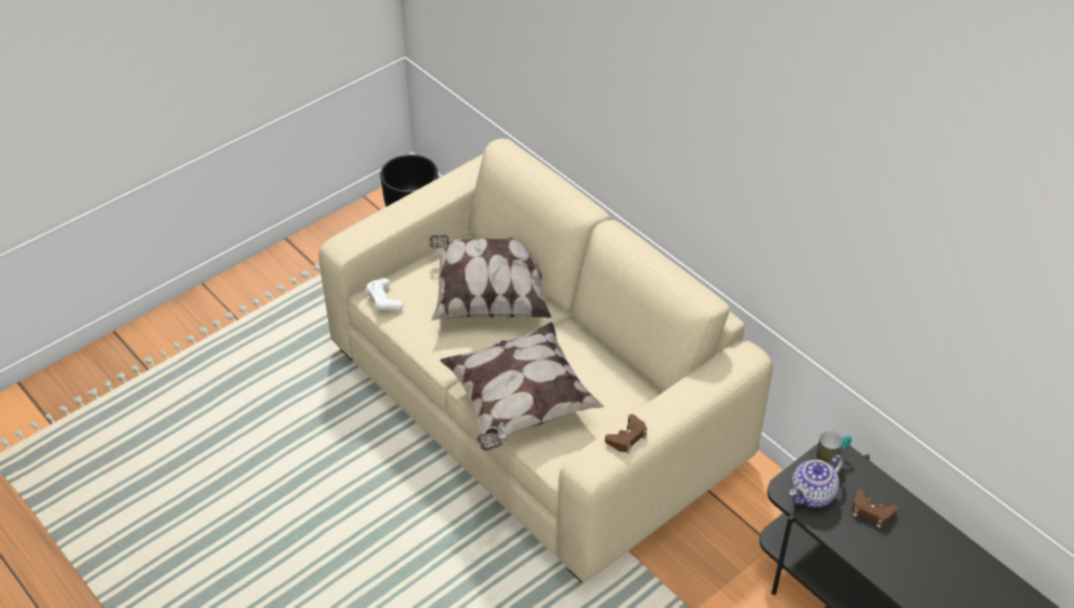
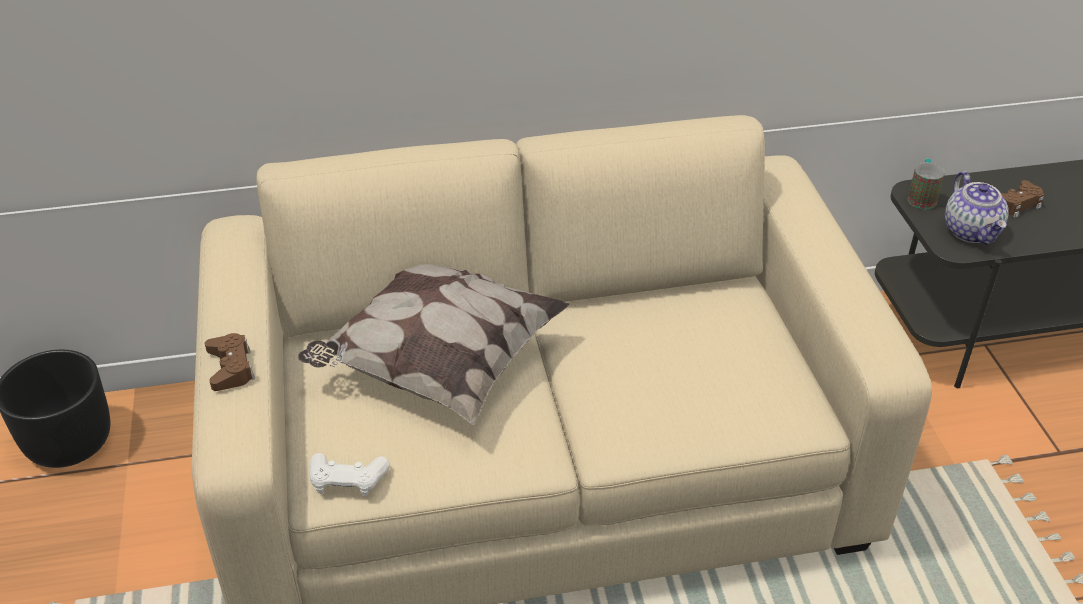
camera: 60 degrees left, 5 degrees down
pillow [440,322,604,451] -> none
brown game controller [605,414,647,453] -> brown game controller moved to [205,333,255,391]

